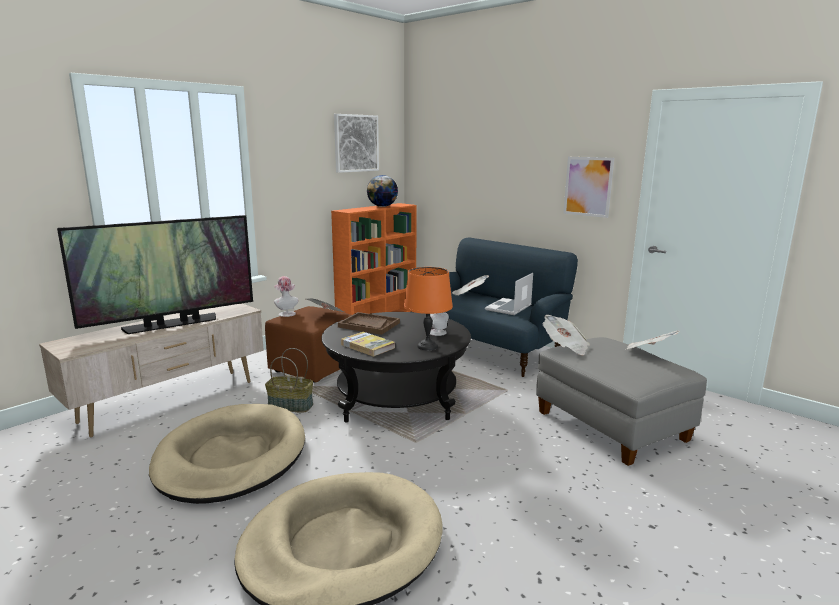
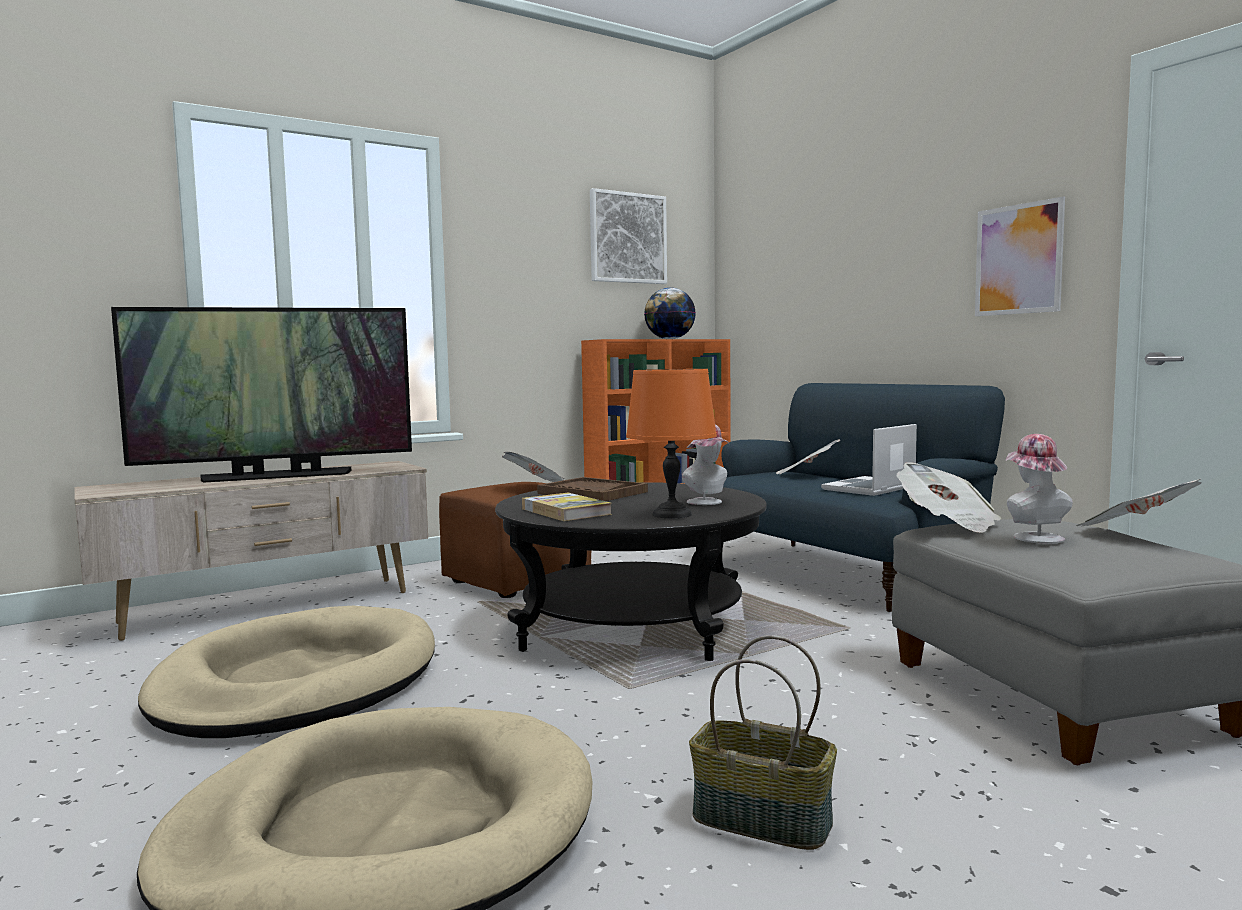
camera: 15 degrees right, 10 degrees down
basket [265,348,313,413] -> basket moved to [689,635,837,850]
hat [274,276,299,317] -> hat moved to [1006,434,1073,544]

